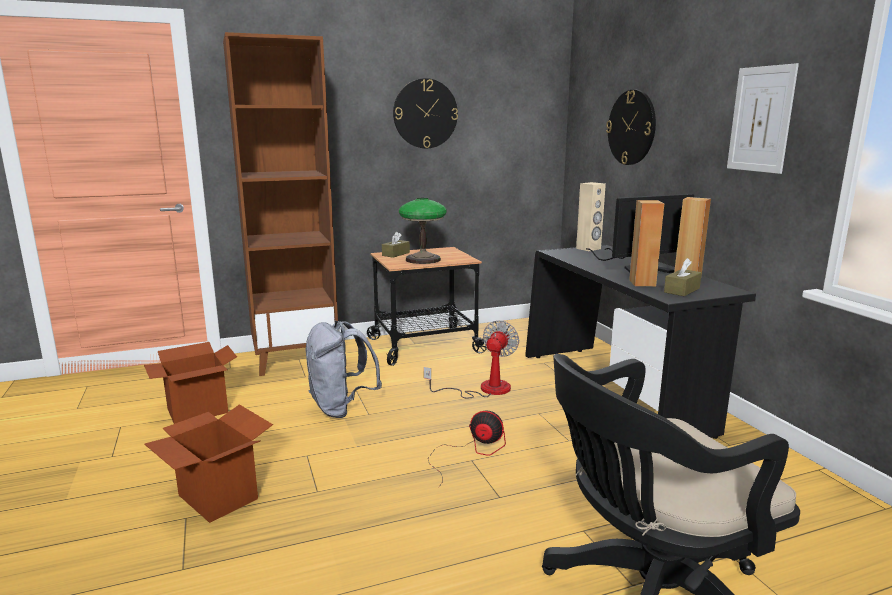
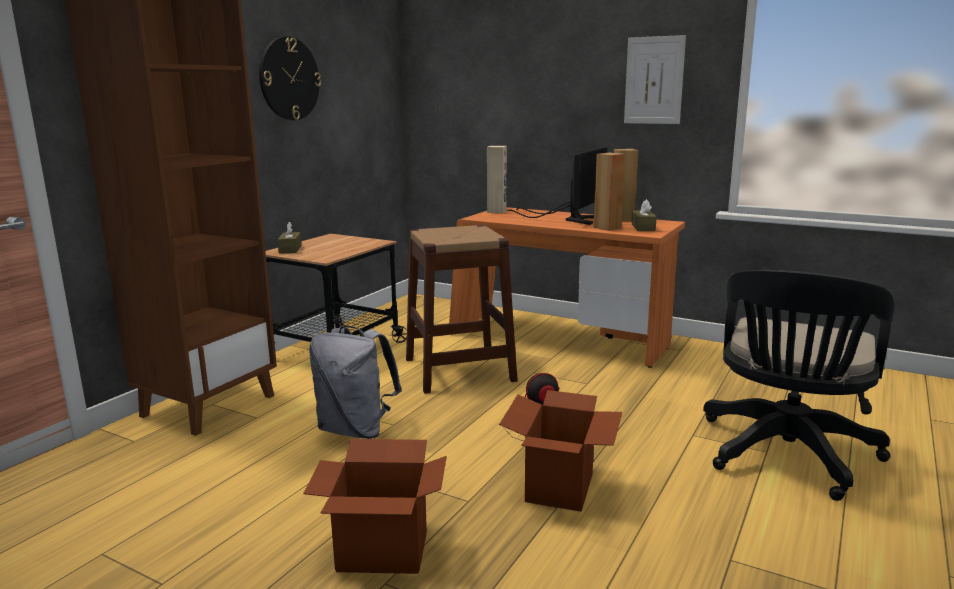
camera: 40 degrees left, 0 degrees up
cardboard box [144,342,237,424] -> cardboard box moved to [499,390,622,512]
table lamp [399,198,447,264] -> none
fan [424,320,519,399] -> brown stool [406,225,518,394]
black desk [525,245,756,439] -> orange desk [449,207,685,368]
wall clock [606,90,656,165] -> none

